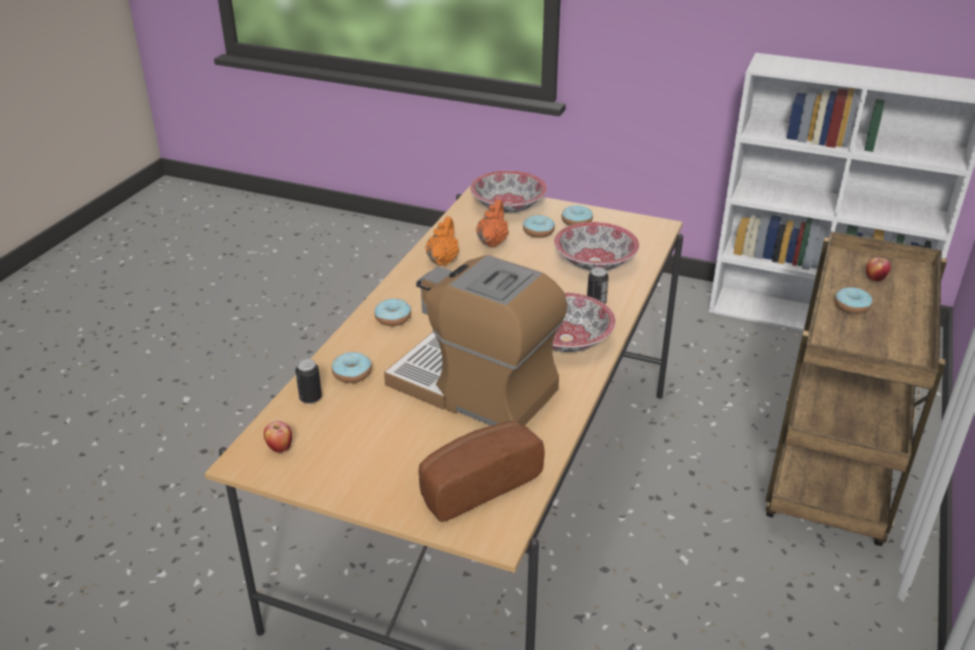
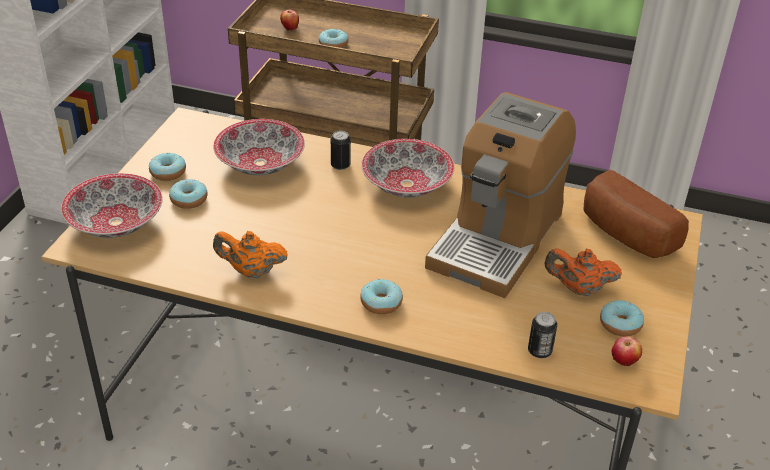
camera: 95 degrees left, 5 degrees up
donut [332,352,372,383] -> donut moved to [600,300,644,337]
orange teapot [476,199,509,247] -> orange teapot moved to [545,248,622,296]

